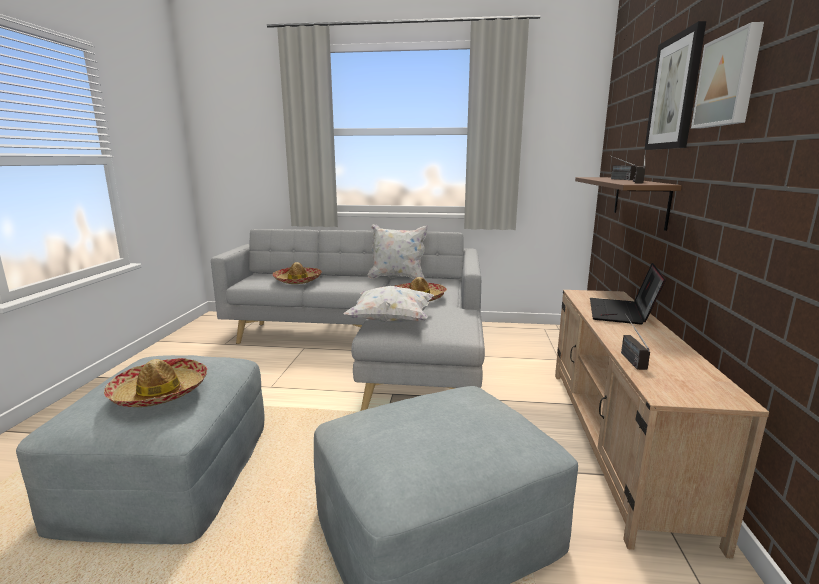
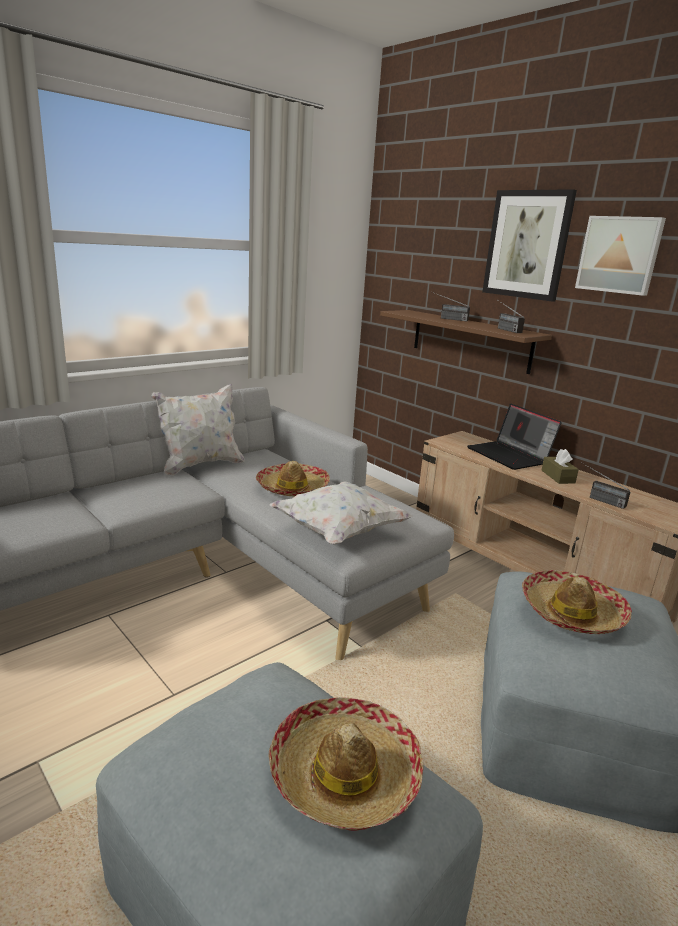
camera: 50 degrees left, 5 degrees up
hat [273,262,322,284] -> hat moved to [522,570,632,634]
none -> brown tissue box [542,449,579,484]

